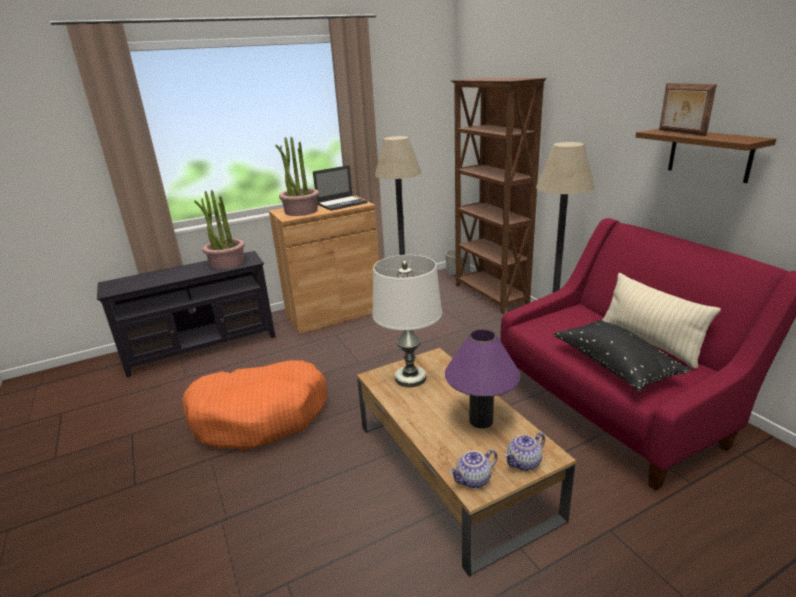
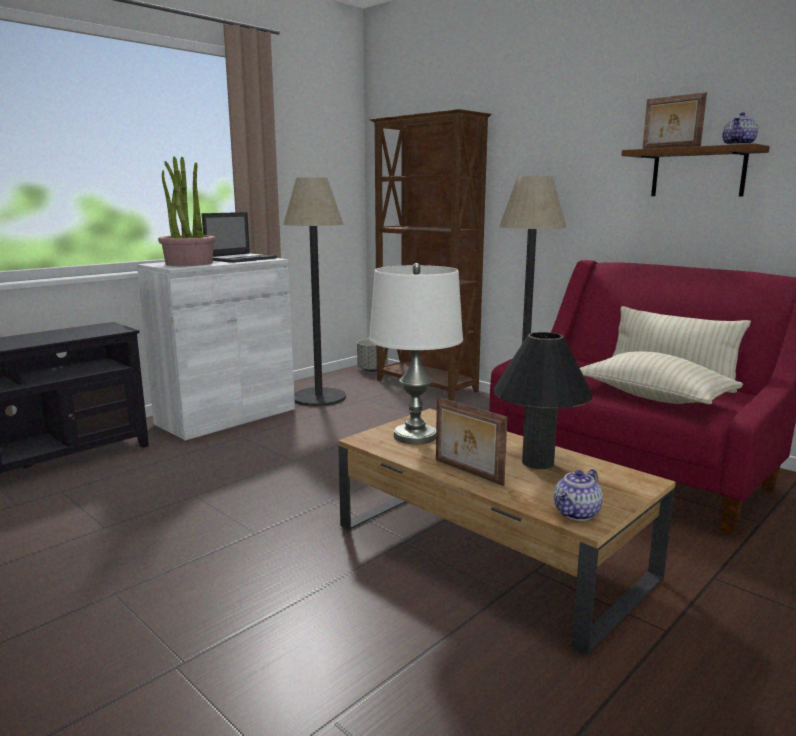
camera: 20 degrees left, 10 degrees down
orange dog bed [183,360,328,450] -> none
potted plant [194,190,245,269] -> none
brown cabinet [269,196,379,334] -> white cabinet [137,258,295,441]
purple table lamp [445,329,520,429] -> black table lamp [493,332,593,469]
teapot [504,433,545,471] -> teapot moved to [722,112,758,145]
black pillow [554,319,691,392] -> beige pillow [580,351,743,404]
none -> picture frame [436,397,508,486]

